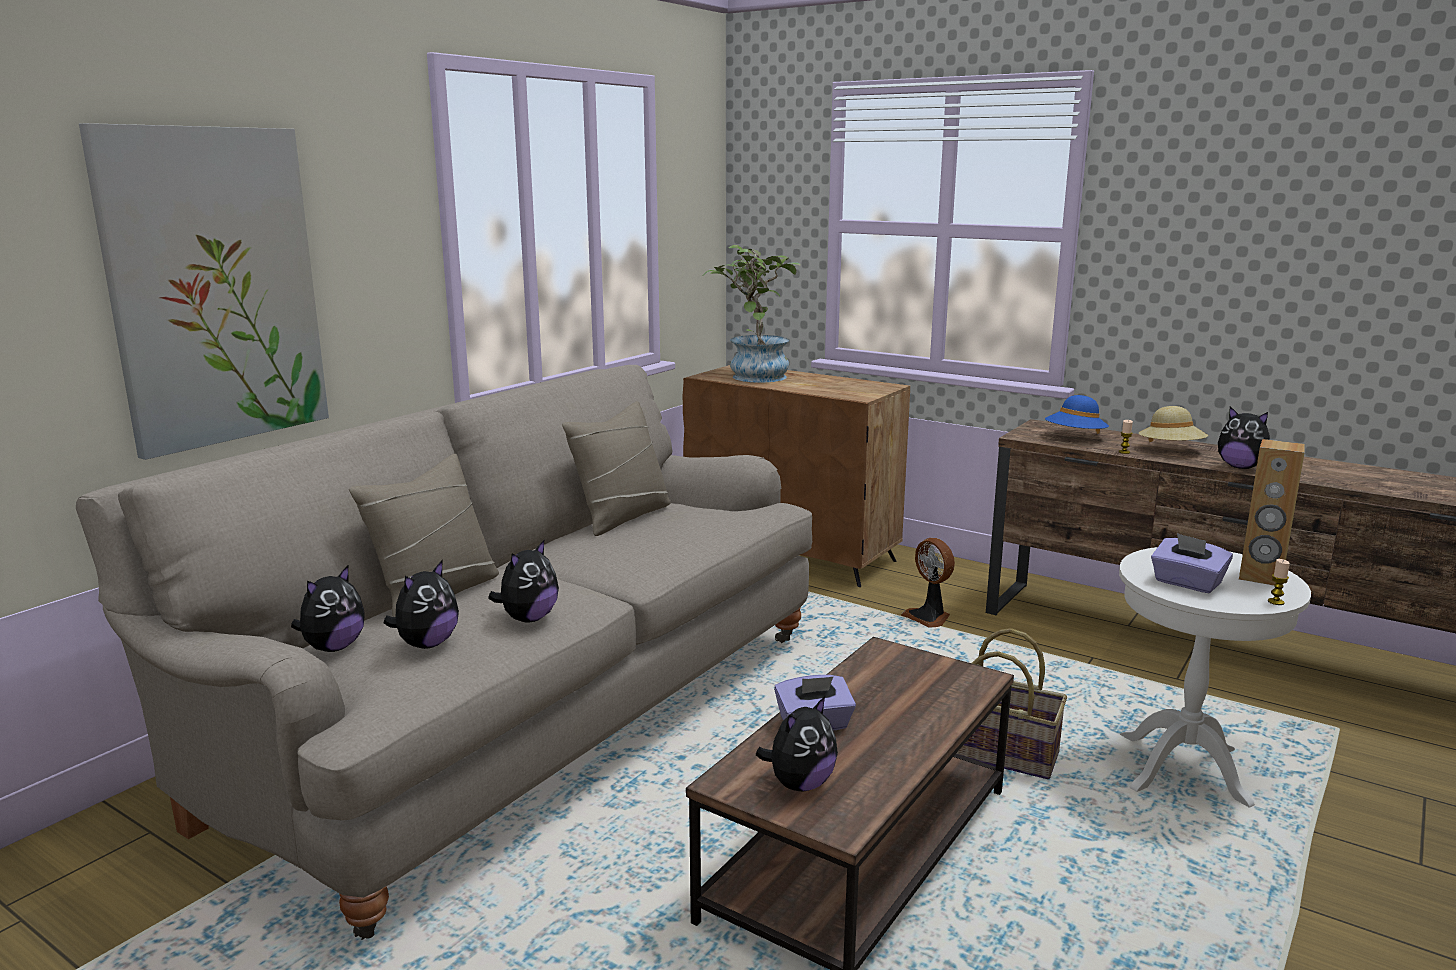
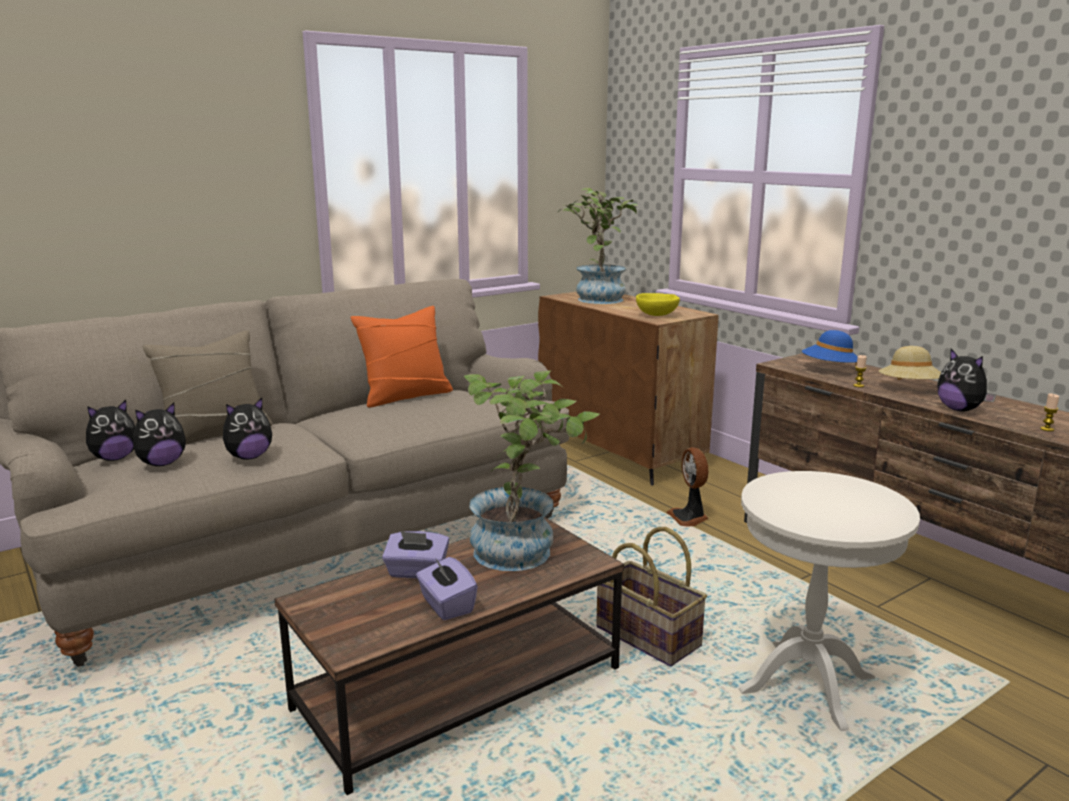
camera: 20 degrees right, 0 degrees up
picture [79,123,329,460] -> none
beige pillow [562,401,671,536] -> orange pillow [350,306,453,407]
plush toy [756,696,838,791] -> none
purple tissue box [1151,533,1233,594] -> purple tissue box moved to [416,557,478,620]
brown speaker [1239,439,1305,586] -> none
candle [1268,559,1290,605] -> candle moved to [1040,393,1059,431]
none -> potted plant [464,370,600,571]
none -> yellow bowl [636,293,680,316]

